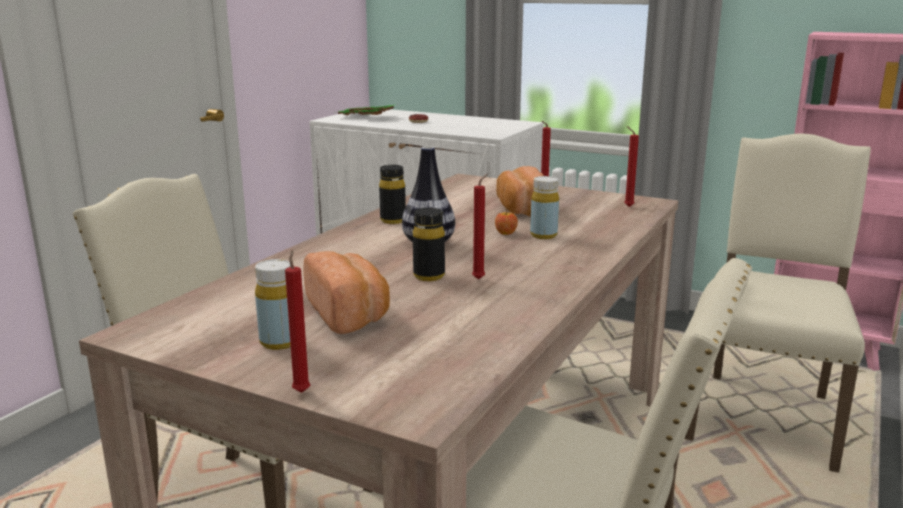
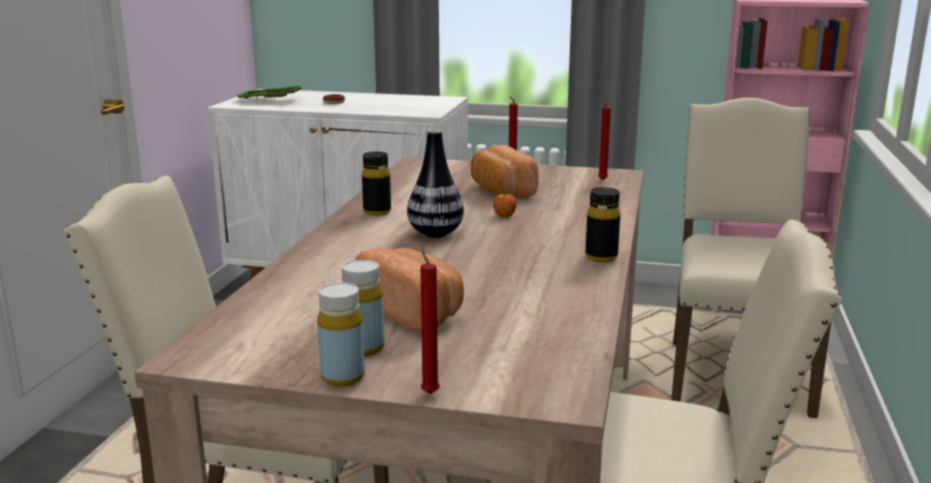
camera: 15 degrees left, 0 degrees up
black bottle [413,208,445,281] -> black bottle moved to [585,187,620,262]
red candle [472,174,488,280] -> none
yellow bottle [530,176,559,239] -> yellow bottle moved to [317,283,365,386]

